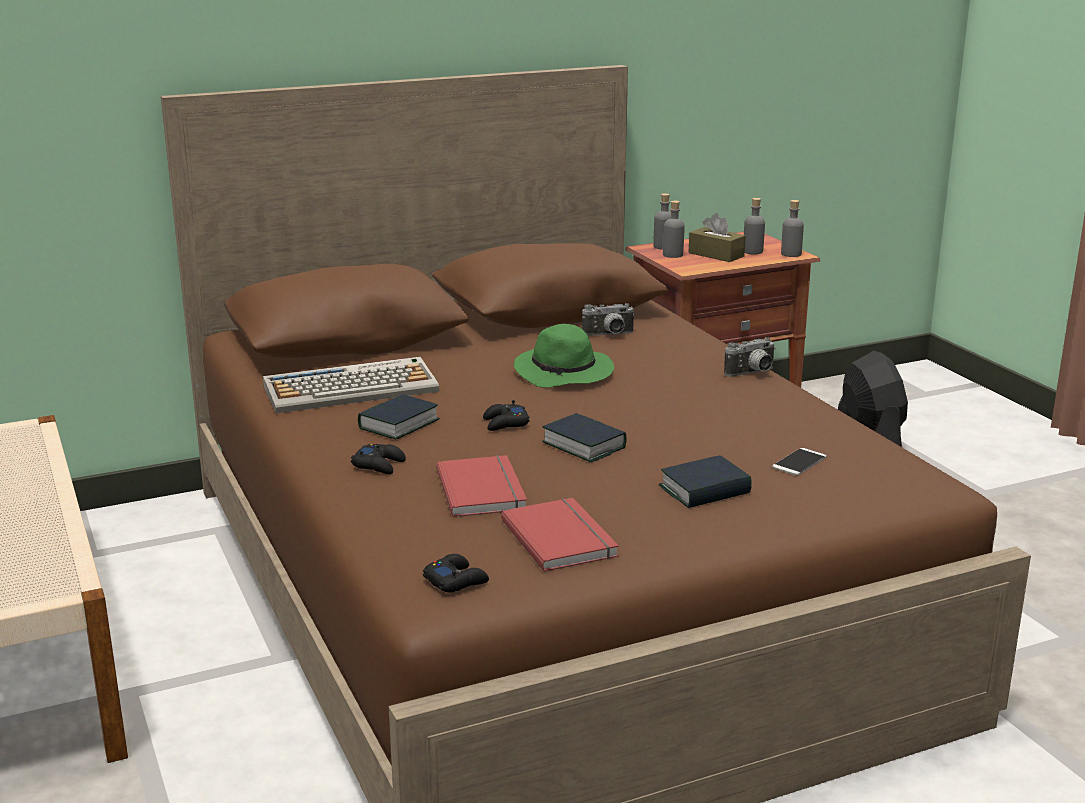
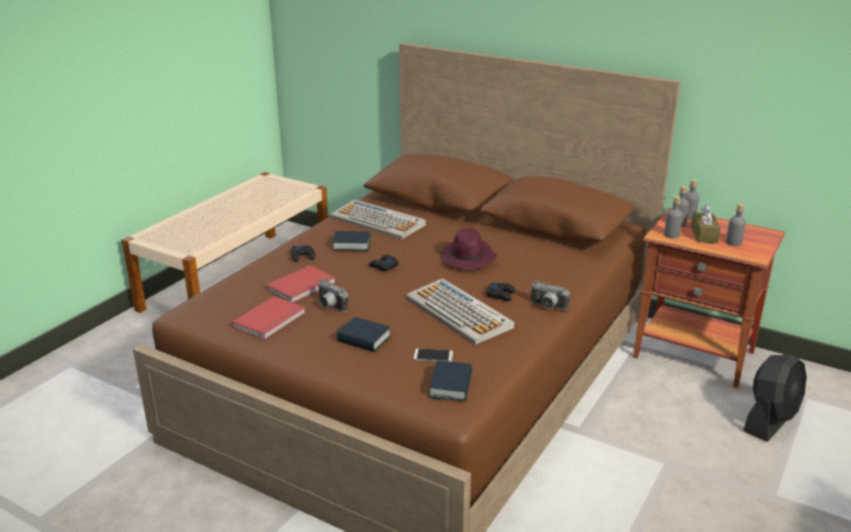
camera: 55 degrees right, 5 degrees up
black game controller [423,554,489,593] -> black game controller moved to [486,282,515,301]
green hat [514,324,614,388] -> purple hat [441,229,497,270]
book [542,413,627,462] -> book moved to [429,360,472,401]
camera [582,303,635,336] -> camera moved to [318,279,348,312]
grey bottle [781,200,804,257] -> grey bottle moved to [664,196,683,239]
none -> keyboard [406,278,514,345]

